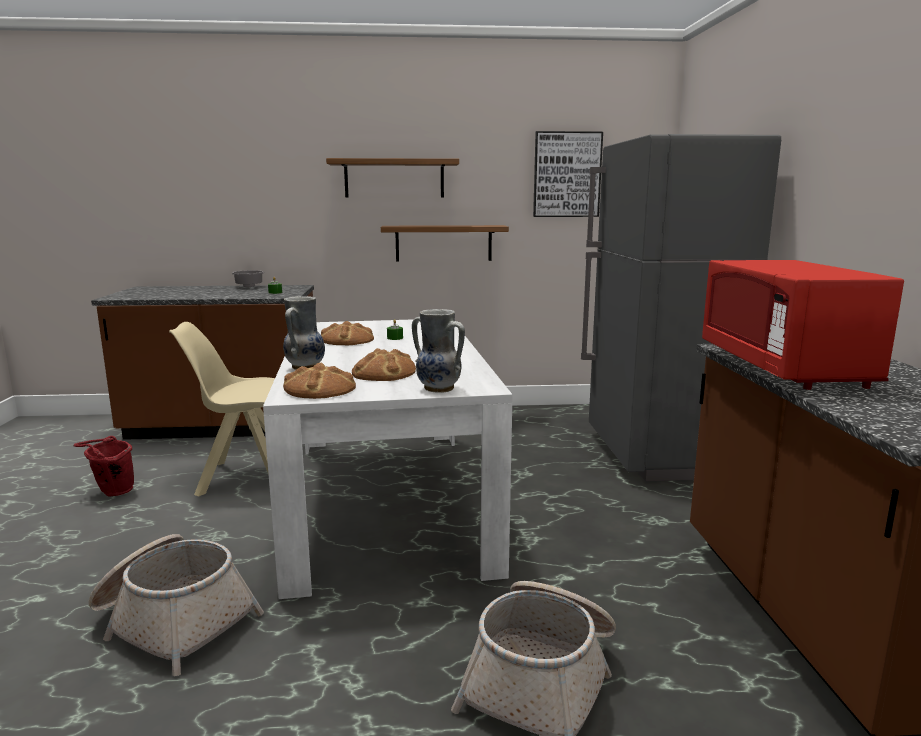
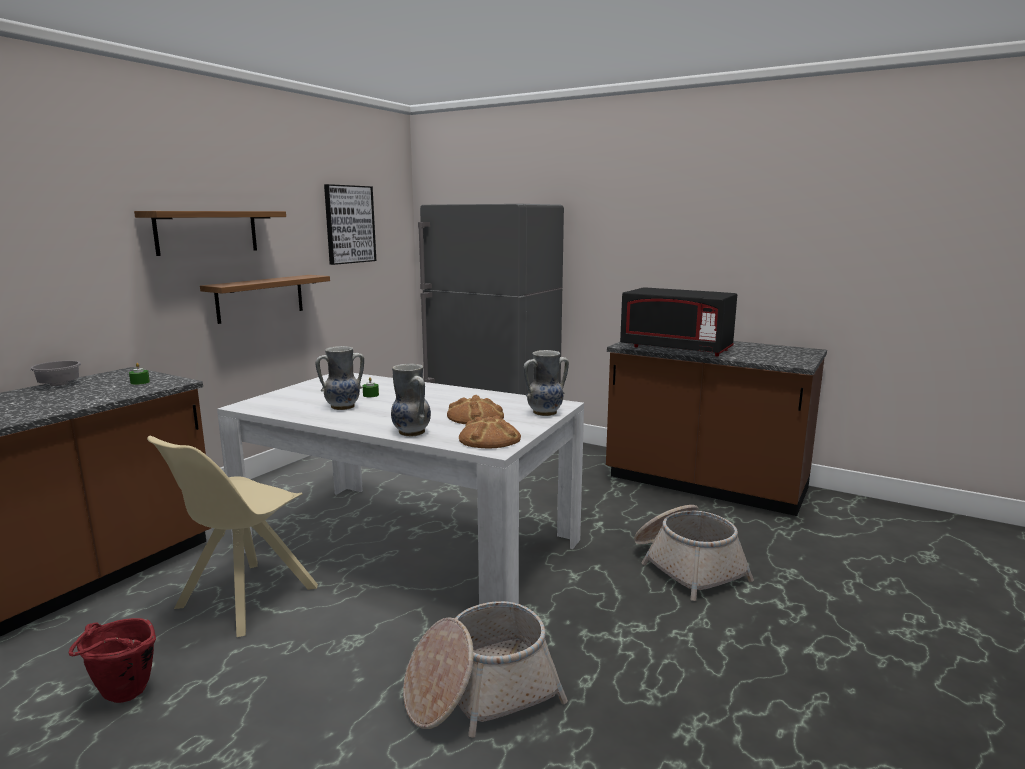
camera: 55 degrees left, 0 degrees up
bread [321,321,374,345] -> vase [316,346,364,410]
red microwave [702,260,904,390] -> black microwave [620,287,737,356]

